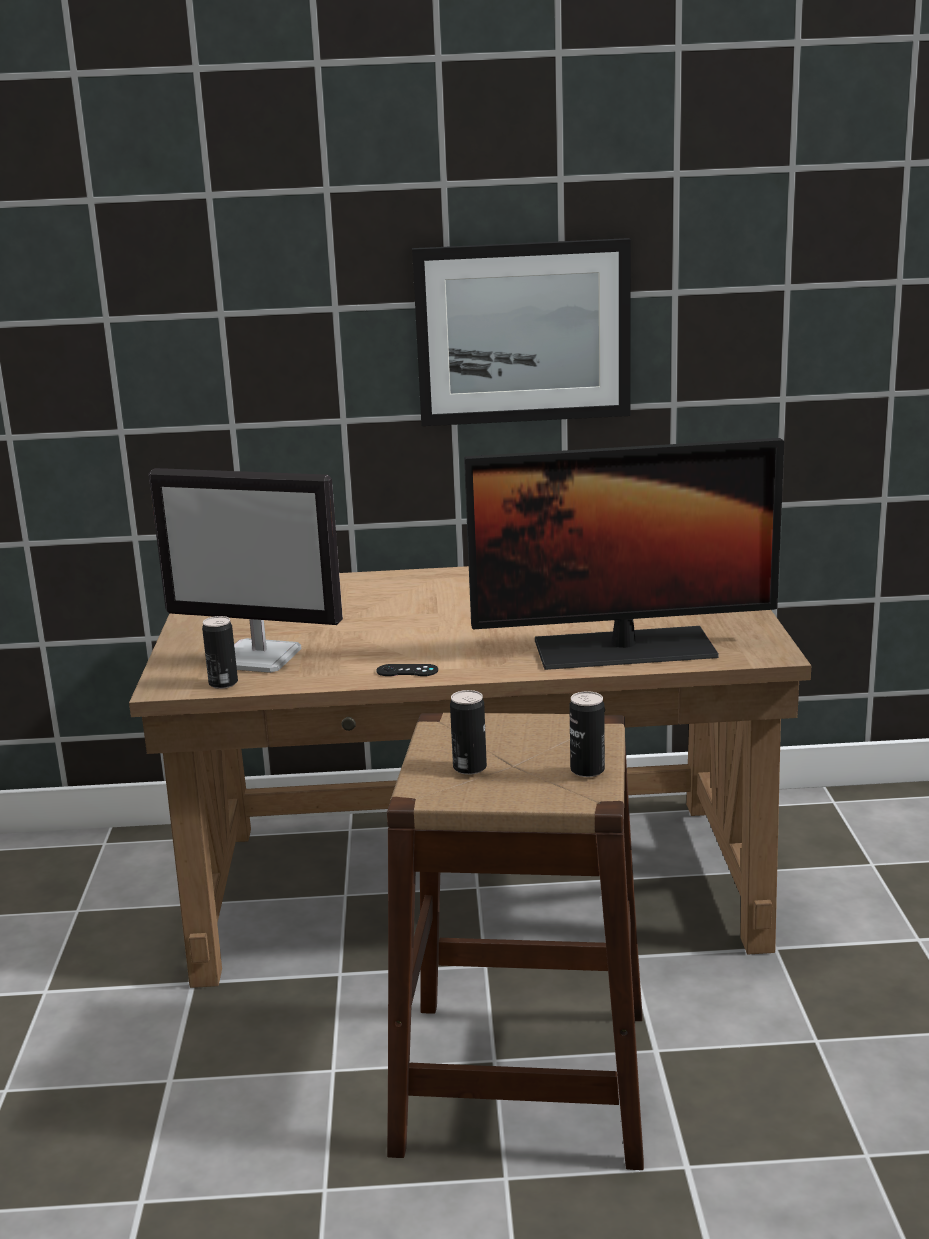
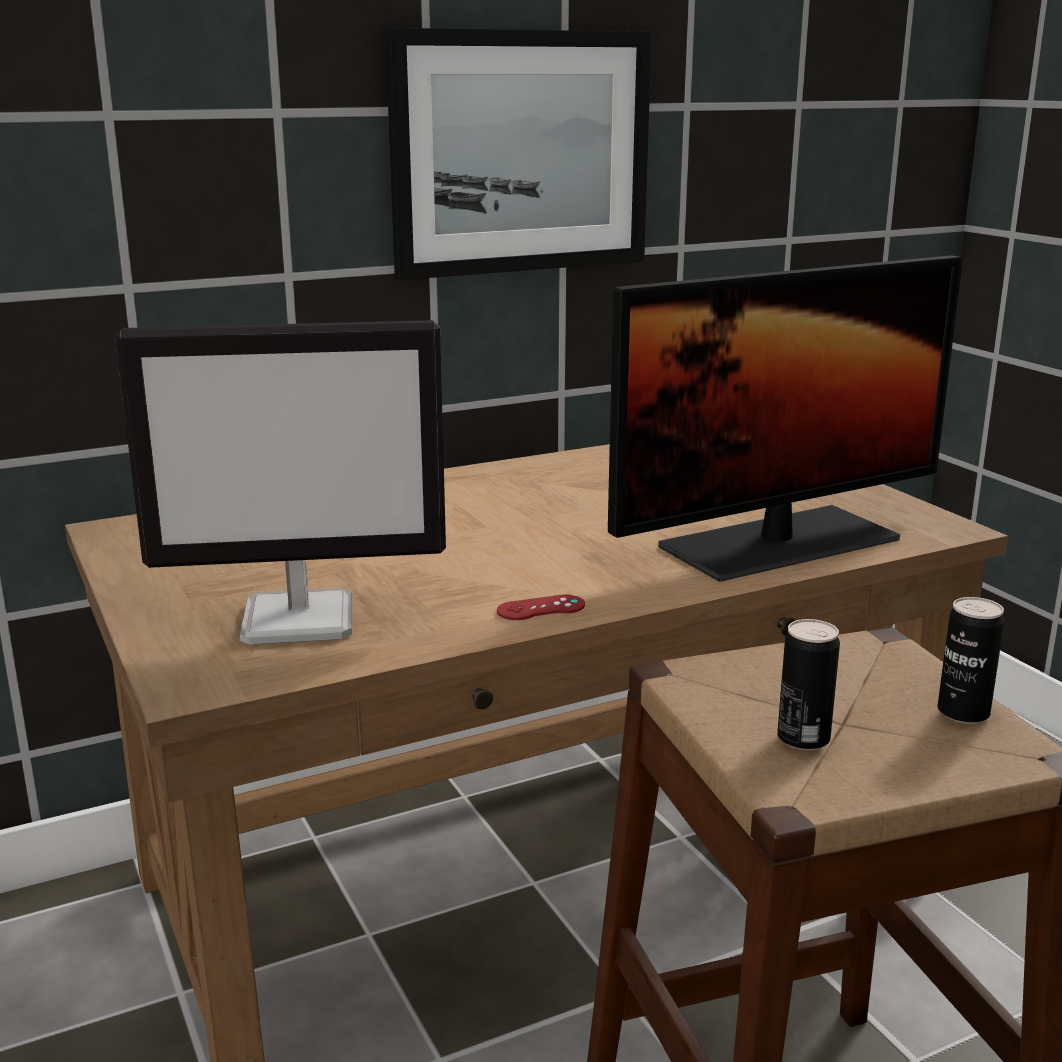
camera: 25 degrees left, 0 degrees up
can [202,616,238,689] -> none
black game controller [376,664,438,676] -> red game controller [497,595,585,620]

